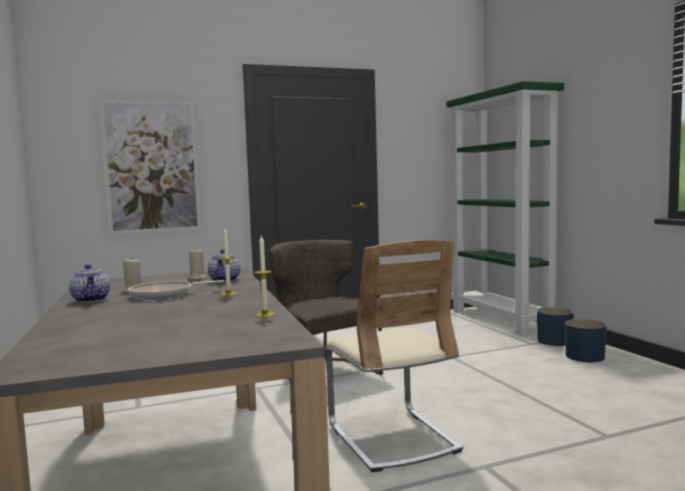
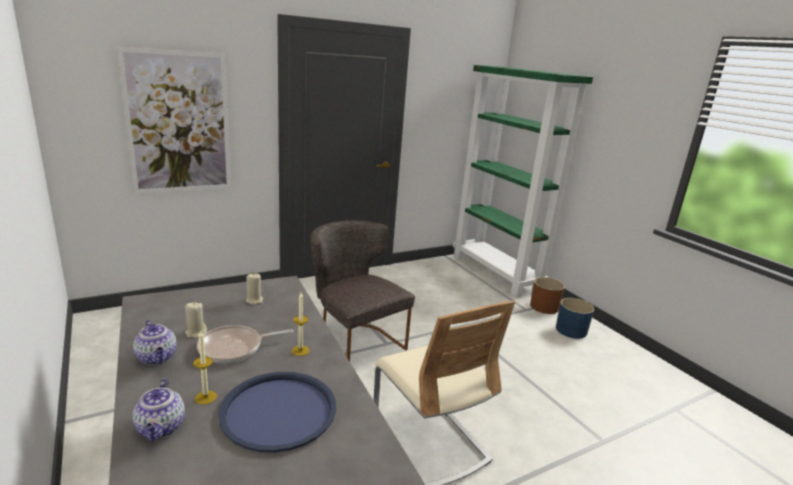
camera: 10 degrees left, 15 degrees up
teapot [208,249,240,282] -> teapot moved to [133,378,185,441]
candle [254,235,276,317] -> candle moved to [193,331,217,405]
blue planter [537,307,574,346] -> brown planter [530,277,565,314]
none -> blue tray [218,372,336,453]

